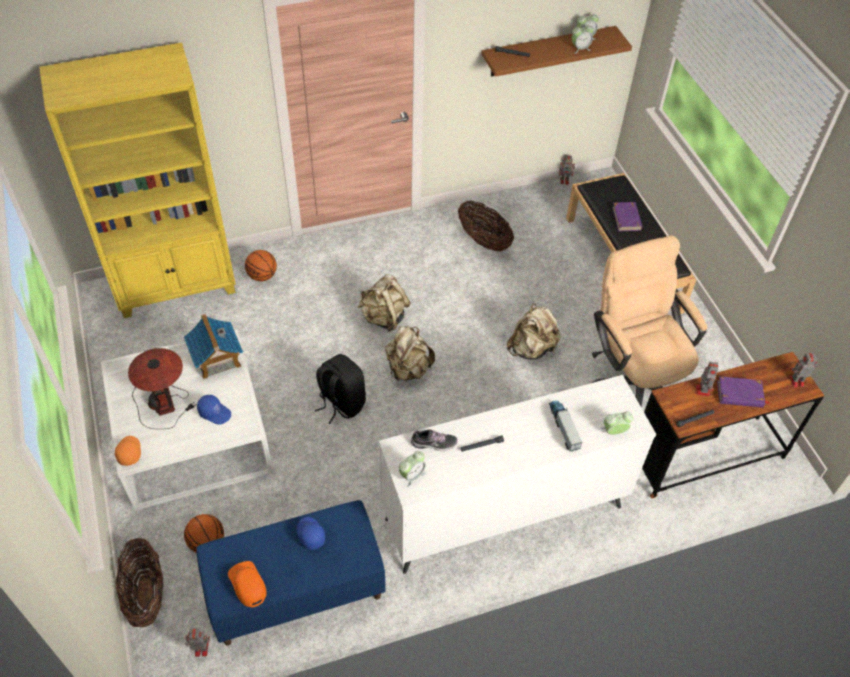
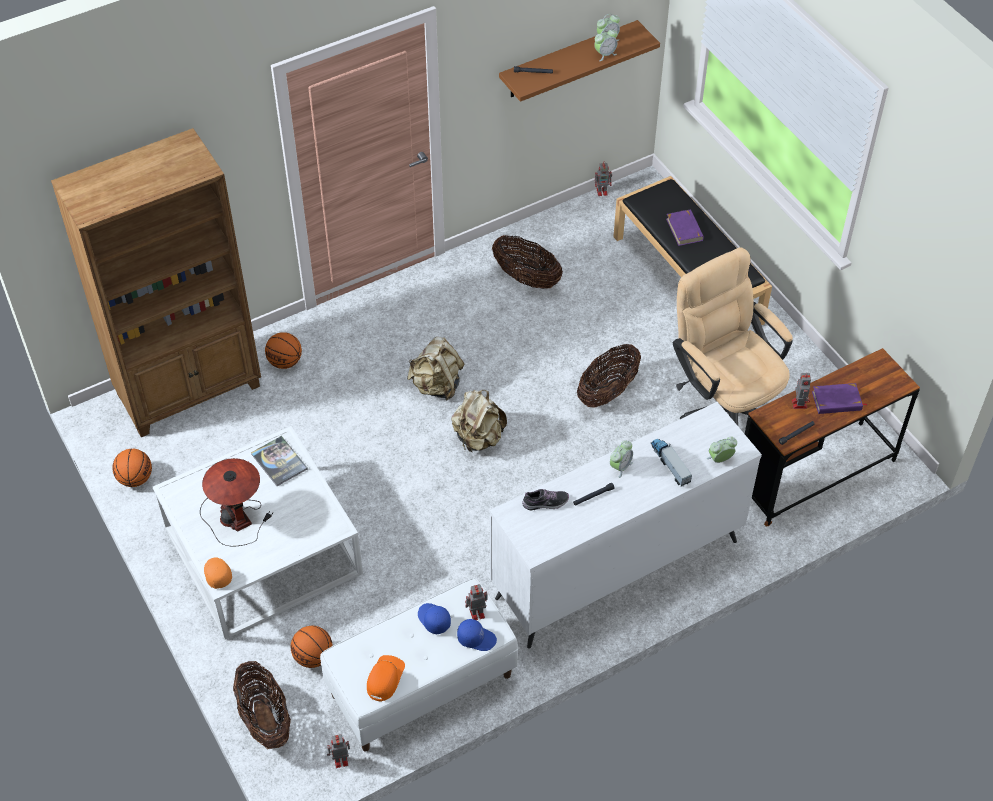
camera: 10 degrees left, 0 degrees up
yellow bookcase [39,43,236,318] -> brown bookcase [51,128,261,437]
toy house [184,314,243,379] -> book [251,436,308,486]
blue bench [196,500,386,646] -> white bench [320,578,518,752]
blue cap [197,395,231,425] -> blue cap moved to [457,619,497,651]
orange cap [228,561,267,608] -> orange cap turned 60 degrees clockwise [367,655,405,702]
black backpack [315,354,366,424] -> none
alarm clock [399,451,426,487] -> alarm clock moved to [610,440,633,478]
beige backpack [507,303,561,359] -> basket [577,344,641,408]
toy robot [790,352,817,387] -> toy robot moved to [465,584,488,620]
none -> basketball [112,449,152,487]

